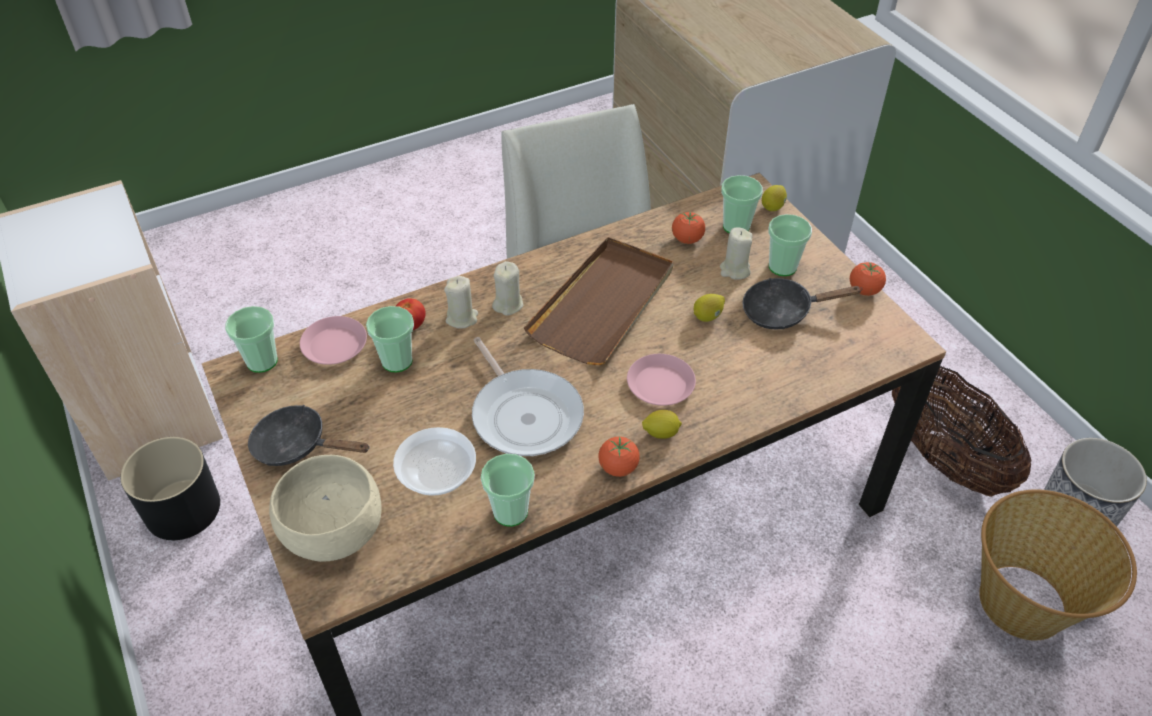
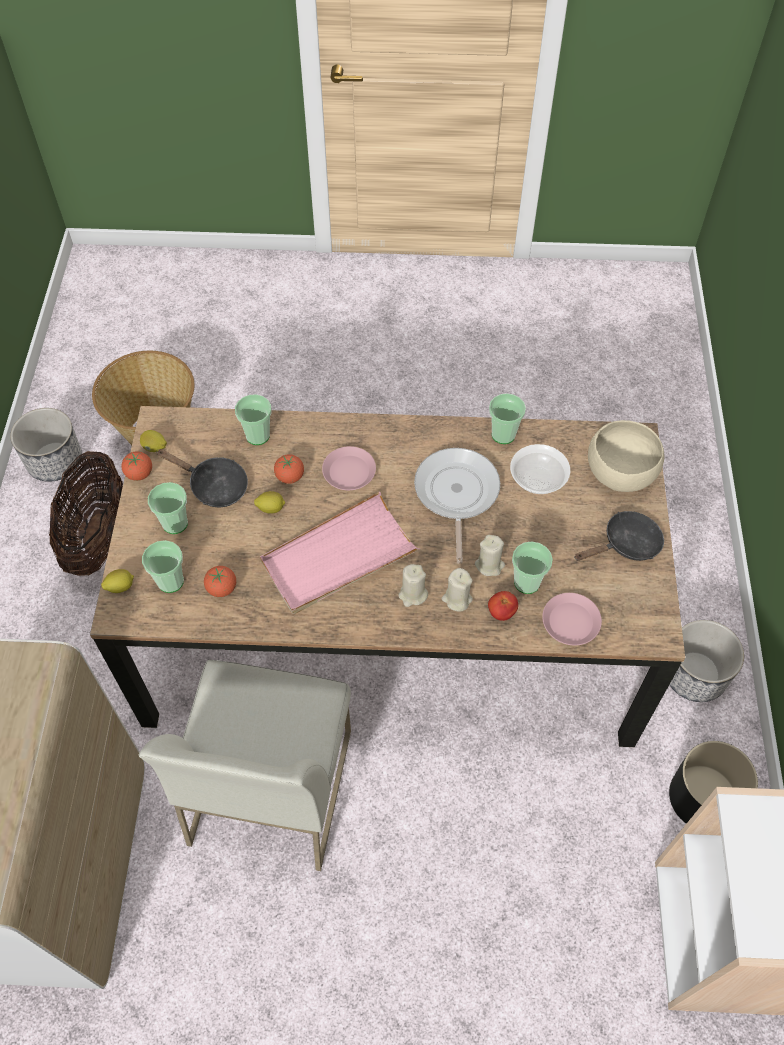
camera: 150 degrees left, 10 degrees up
cup [225,306,278,373] -> cup moved to [235,394,272,445]
black frying pan [248,405,370,466] -> black frying pan turned 75 degrees counterclockwise [574,511,664,561]
brown tray [524,237,674,365] -> pink tray [260,492,420,614]
tomato [598,437,640,477] -> tomato moved to [274,454,304,484]
lemon [642,410,682,439] -> lemon moved to [140,430,167,452]
beige candle [720,227,753,280] -> beige candle moved to [475,535,505,576]
none -> planter [670,620,744,702]

